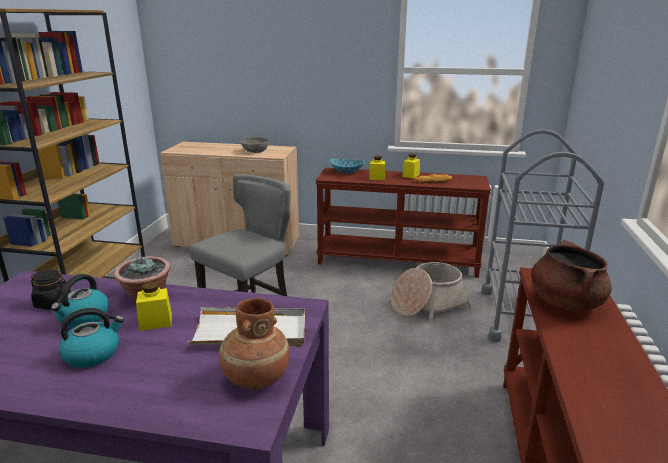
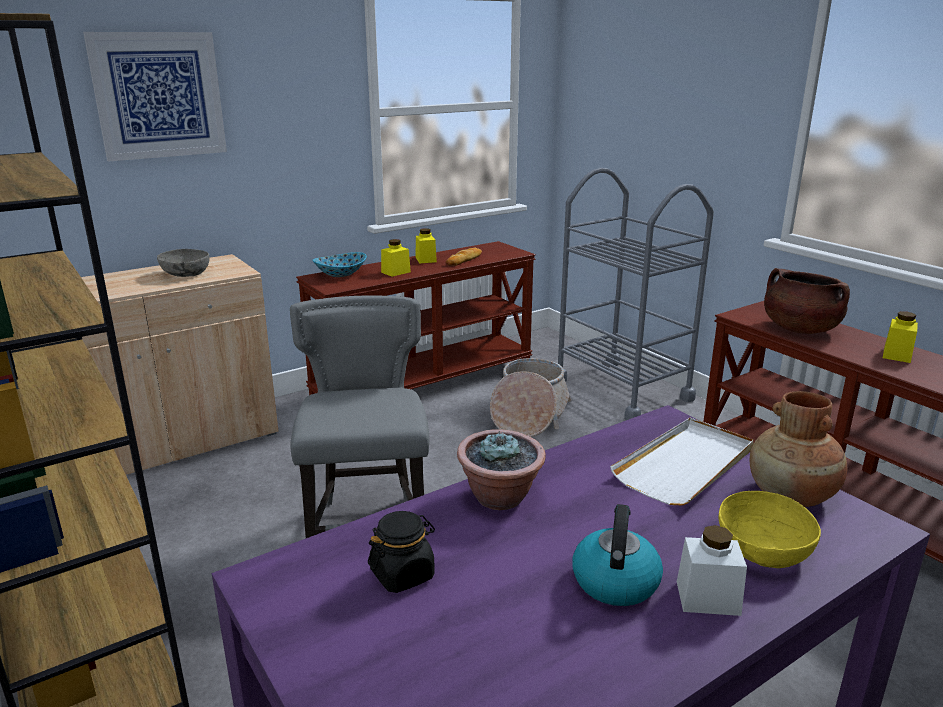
camera: 45 degrees left, 0 degrees up
kettle [51,274,109,328] -> none
yellow jar [136,282,172,331] -> yellow jar moved to [883,311,918,363]
none -> picture [83,32,227,162]
none -> white jar [677,525,747,616]
none -> yellow bowl [719,491,821,568]

